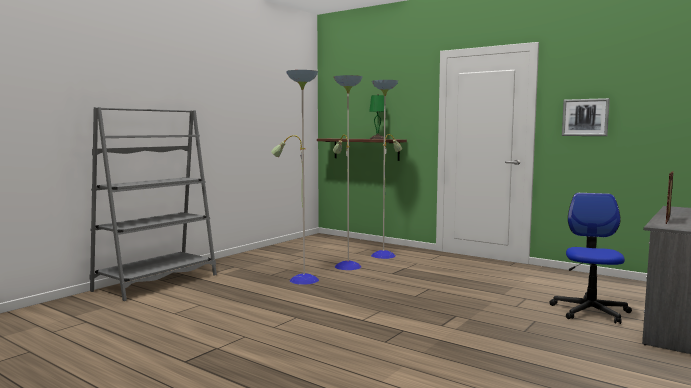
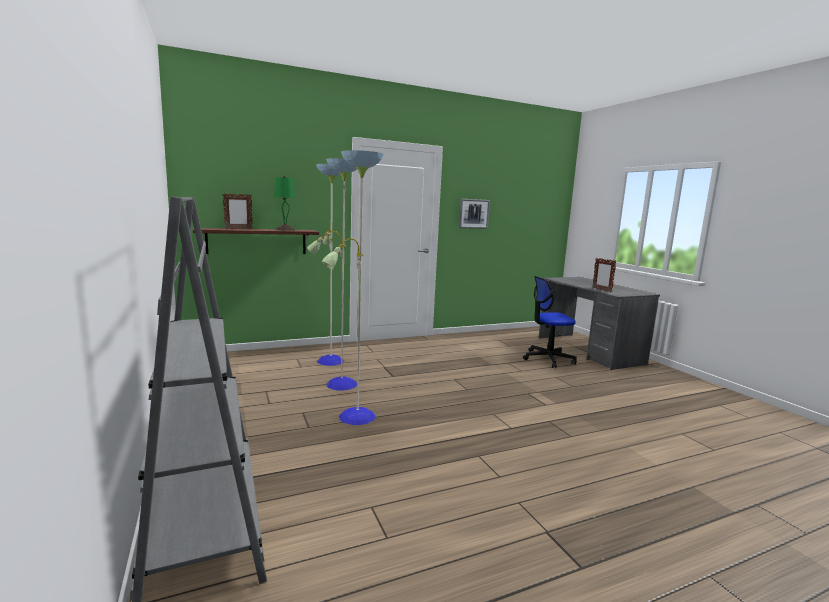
camera: 60 degrees left, 5 degrees up
office chair [549,193,632,324] -> office chair turned 60 degrees counterclockwise [523,276,577,368]
none -> picture frame [223,193,253,229]

